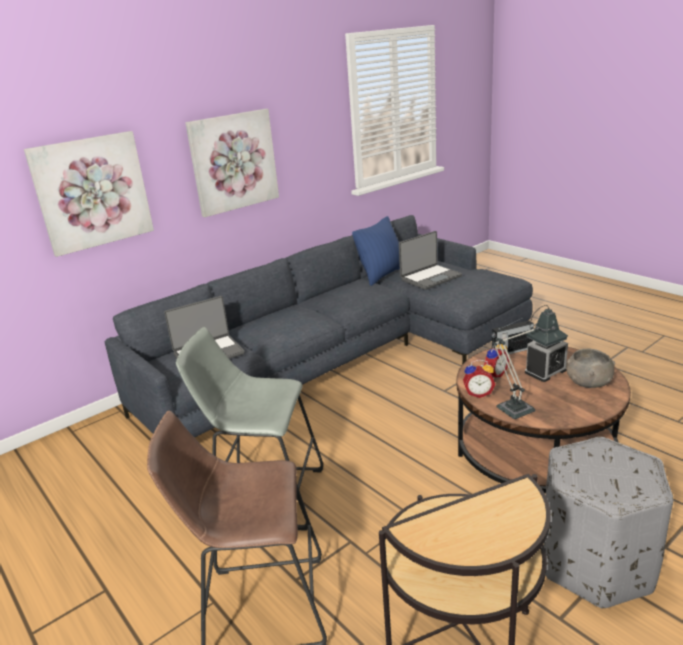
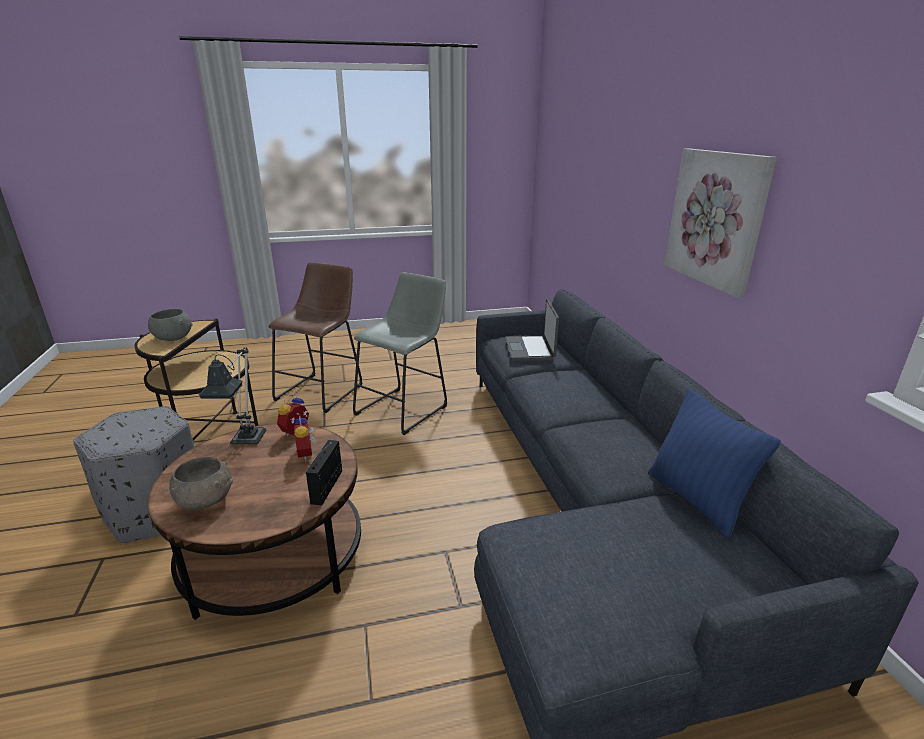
camera: 115 degrees right, 0 degrees up
picture [24,131,154,257] -> none
laptop [399,231,462,290] -> none
alarm clock [525,341,568,382] -> none
none -> grey bowl [148,309,193,341]

